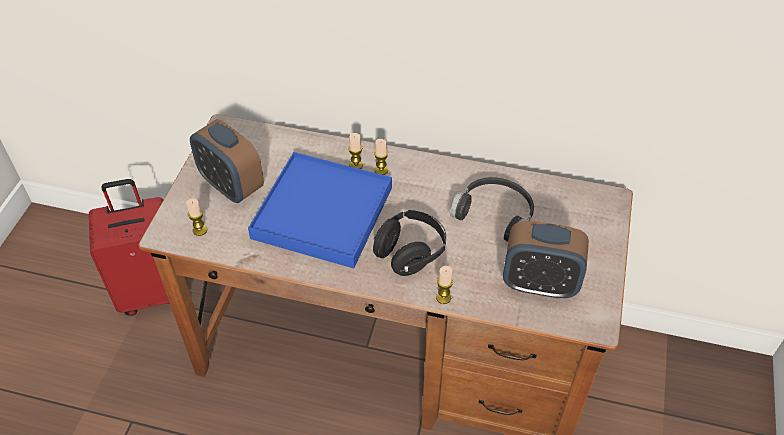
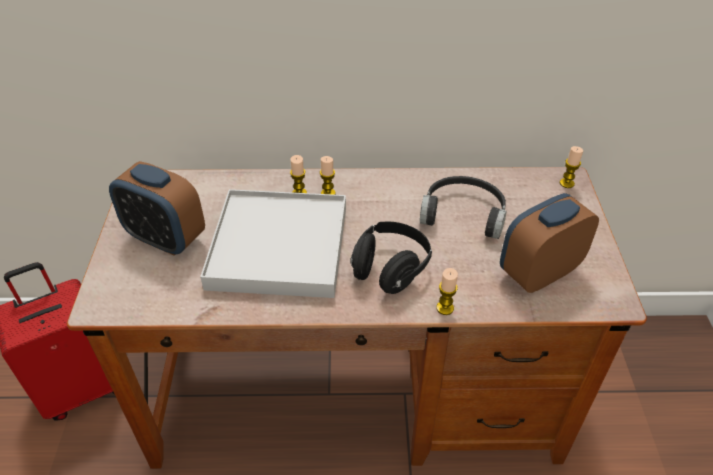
camera: 15 degrees left, 5 degrees down
candle [186,199,207,236] -> candle moved to [560,146,583,188]
blue tray [248,152,392,269] -> white tray [200,189,346,298]
alarm clock [503,221,589,299] -> alarm clock turned 150 degrees clockwise [500,193,599,293]

